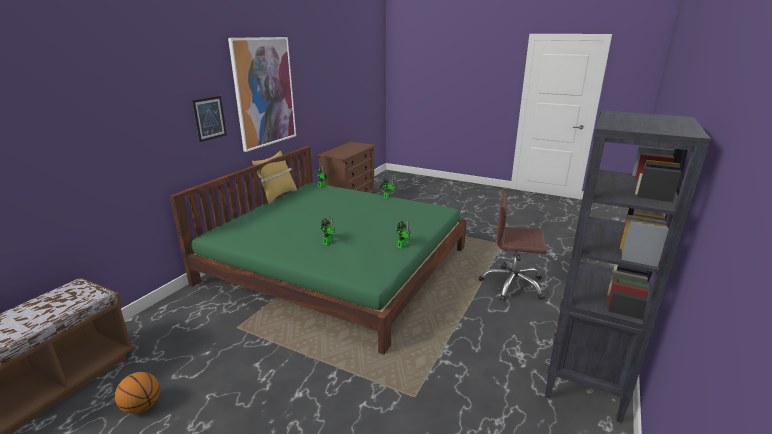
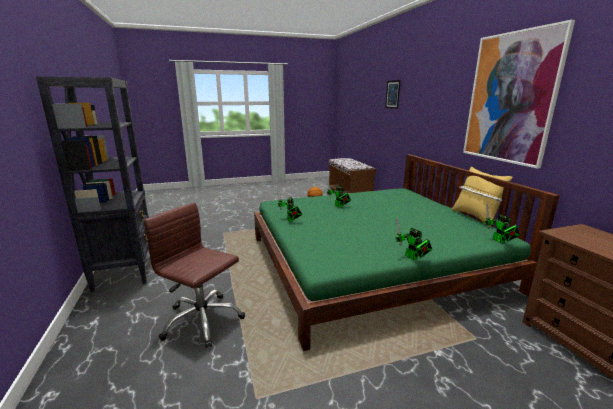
camera: 135 degrees right, 5 degrees down
picture [192,96,227,142] -> picture moved to [385,80,401,109]
brown office chair [479,190,546,301] -> brown office chair turned 120 degrees counterclockwise [143,202,245,348]

